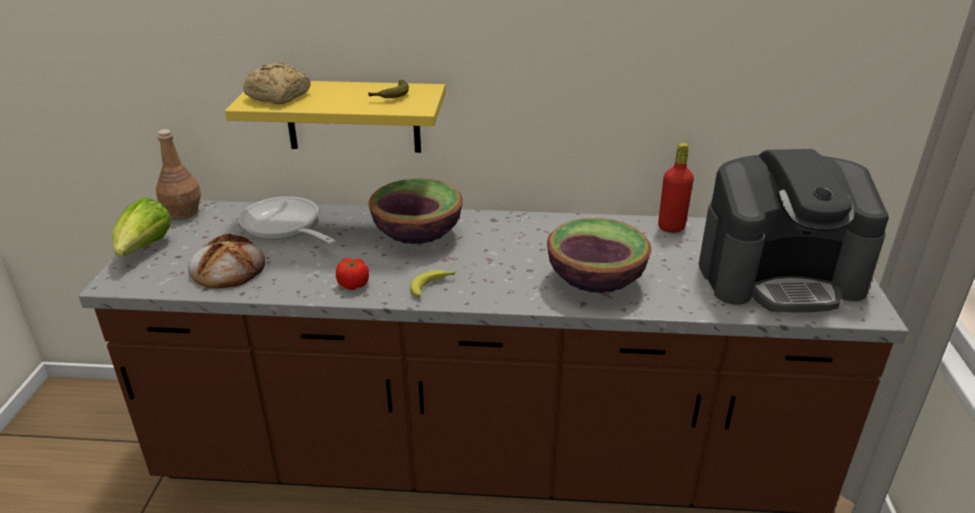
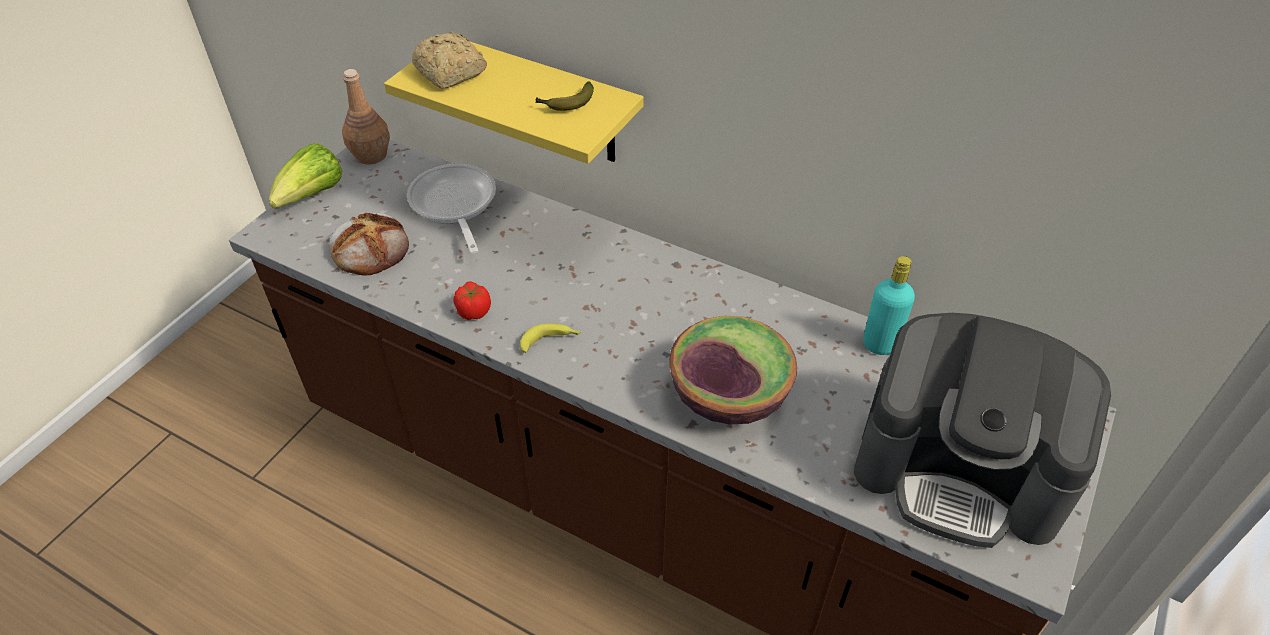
camera: 25 degrees right, 15 degrees up
bowl [368,178,463,244] -> none
red bottle [658,143,694,233] -> turquoise bottle [863,256,915,355]

